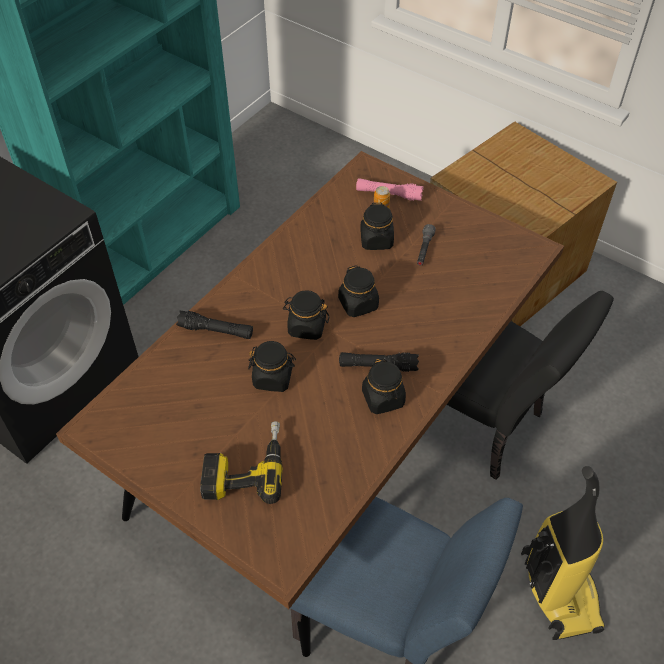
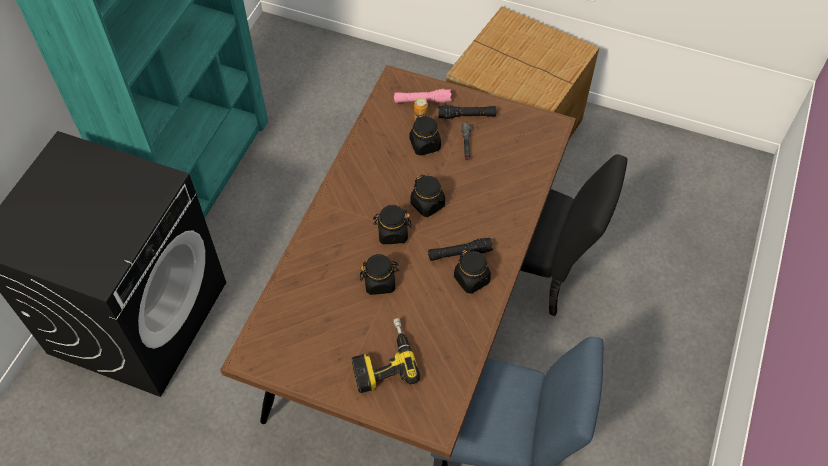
camera: 15 degrees left, 5 degrees up
black flashlight [176,311,253,339] -> black flashlight moved to [438,105,497,119]
vacuum cleaner [521,466,605,640] -> none

